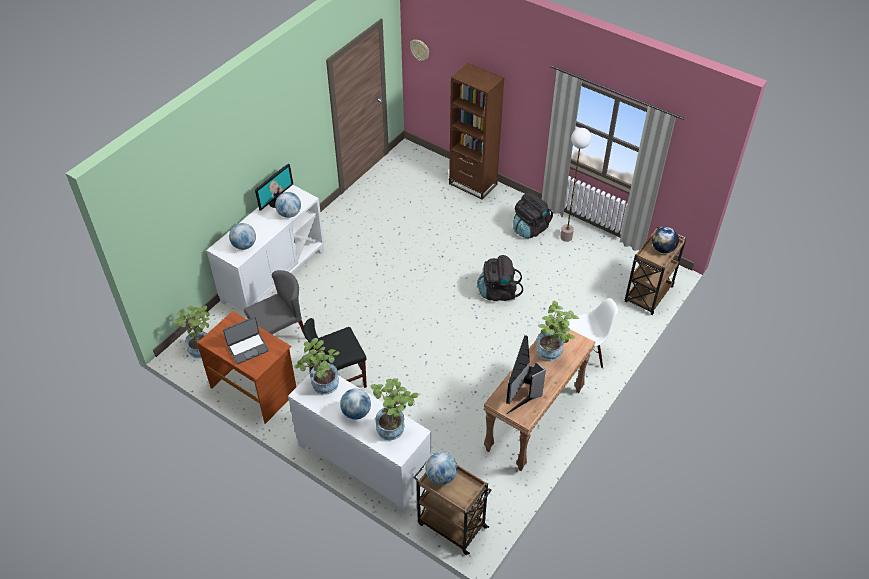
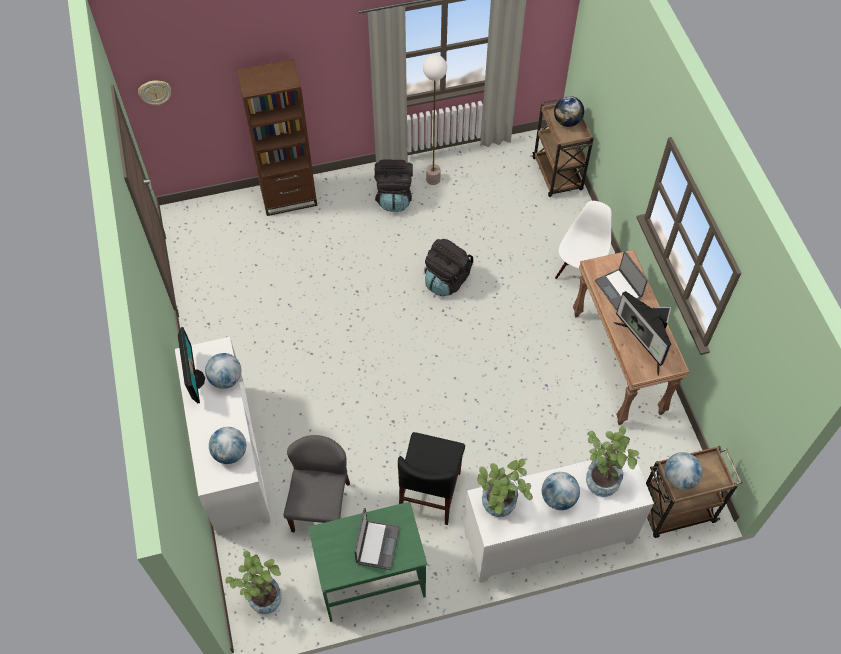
camera: 50 degrees left, 10 degrees up
brown desk [197,311,296,424] -> green desk [308,502,427,622]
potted plant [536,301,579,361] -> laptop [595,251,648,310]

